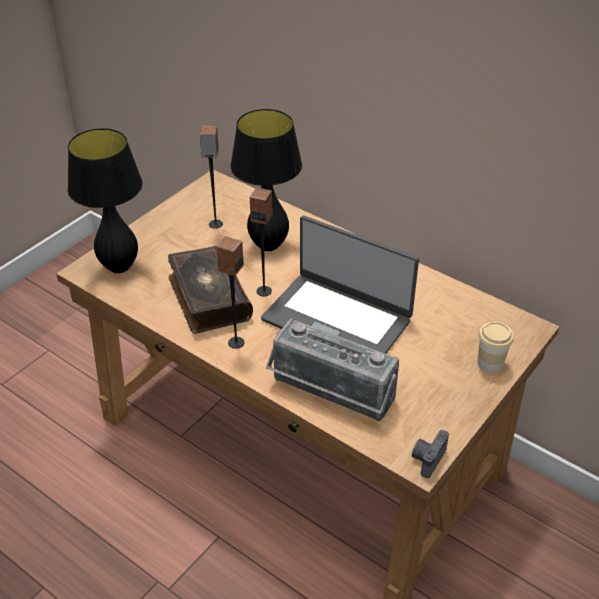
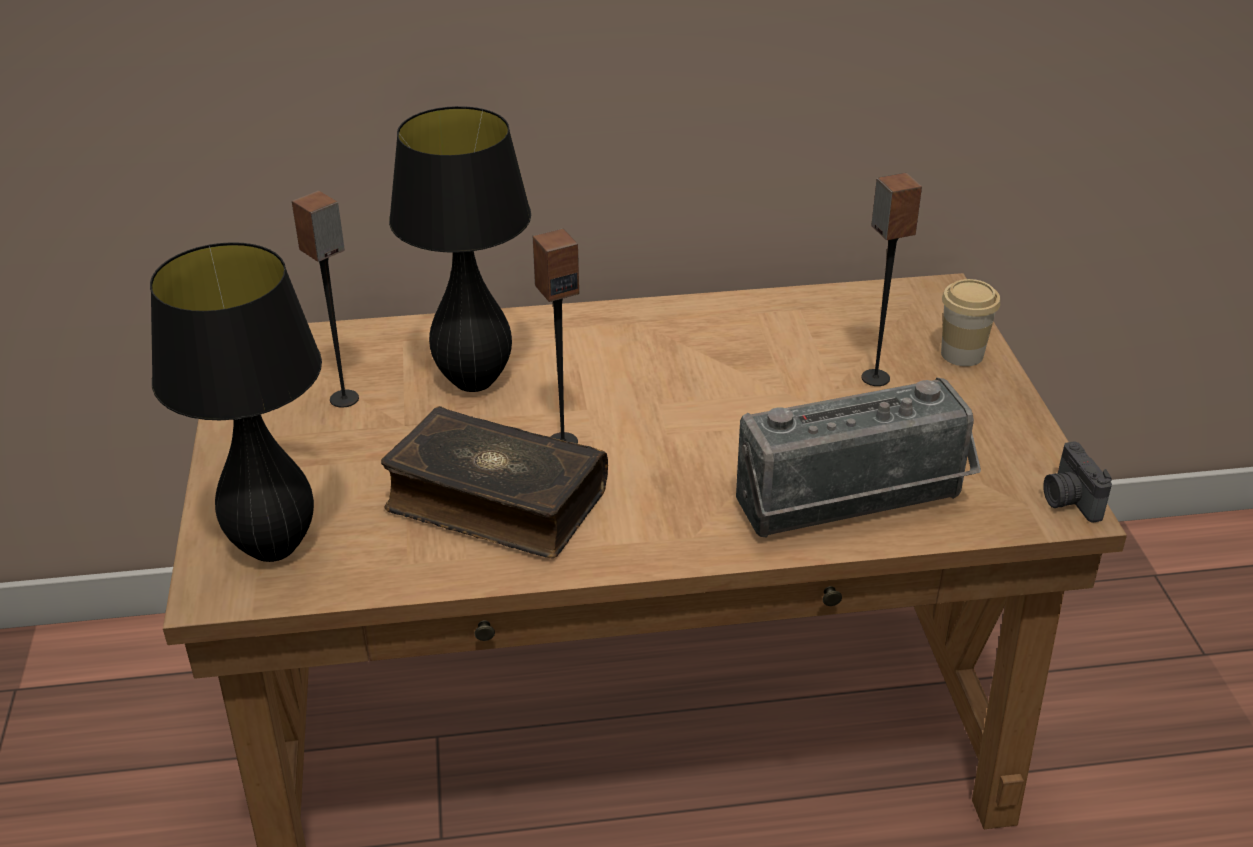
camera: 45 degrees left, 5 degrees down
speaker [216,236,244,349] -> speaker moved to [861,173,922,386]
laptop [261,216,419,354] -> none

